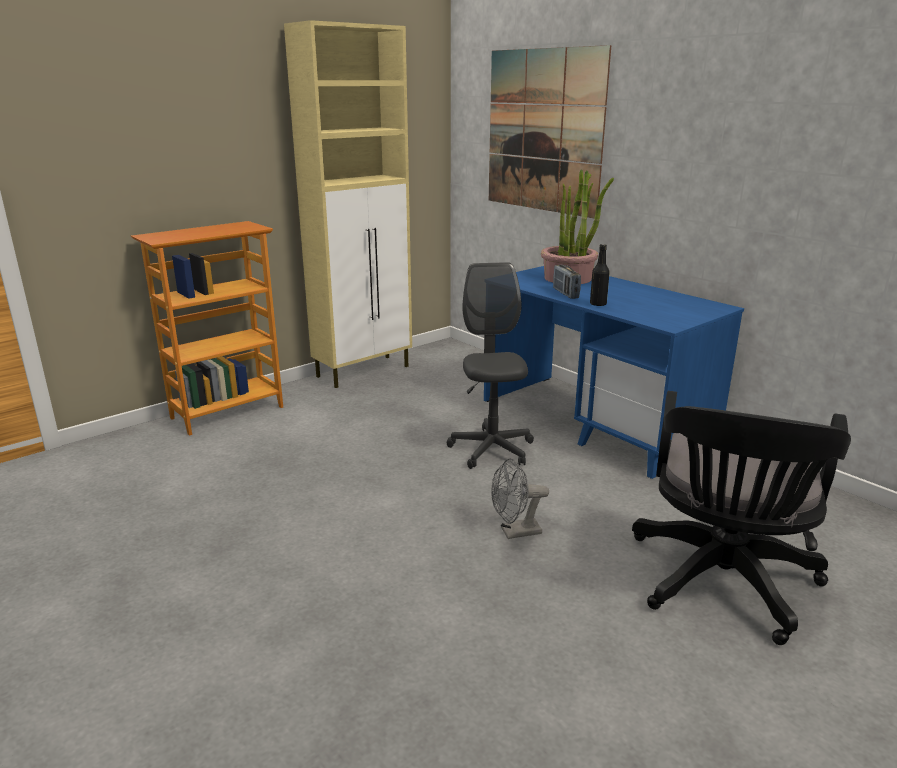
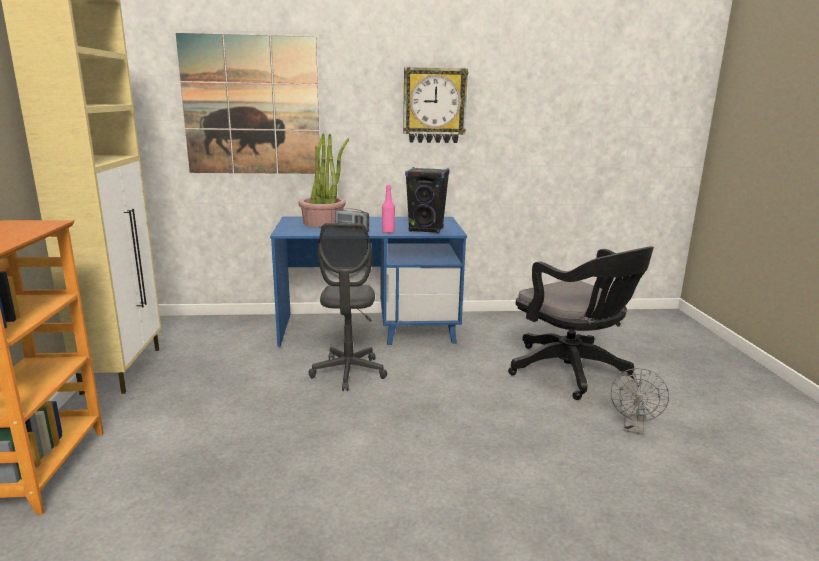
camera: 55 degrees left, 5 degrees down
grey office chair [447,262,534,469] -> grey office chair turned 120 degrees counterclockwise [308,223,387,391]
grey fan [491,458,549,539] -> grey fan moved to [611,368,669,435]
black bottle [590,244,610,306] -> pink bottle [382,185,395,233]
none -> wall clock [403,67,468,143]
none -> black speaker [405,167,450,234]

